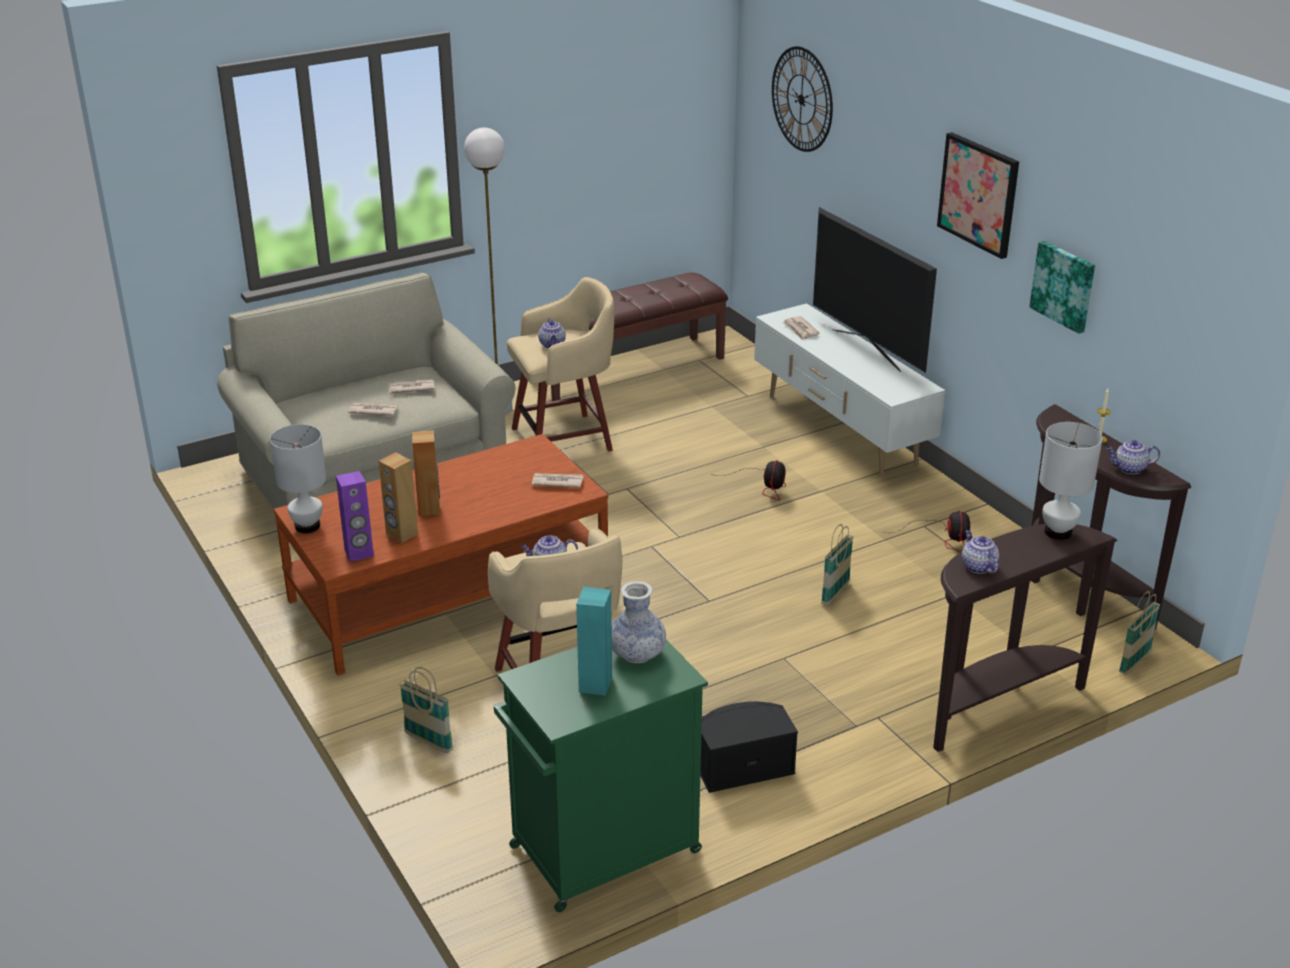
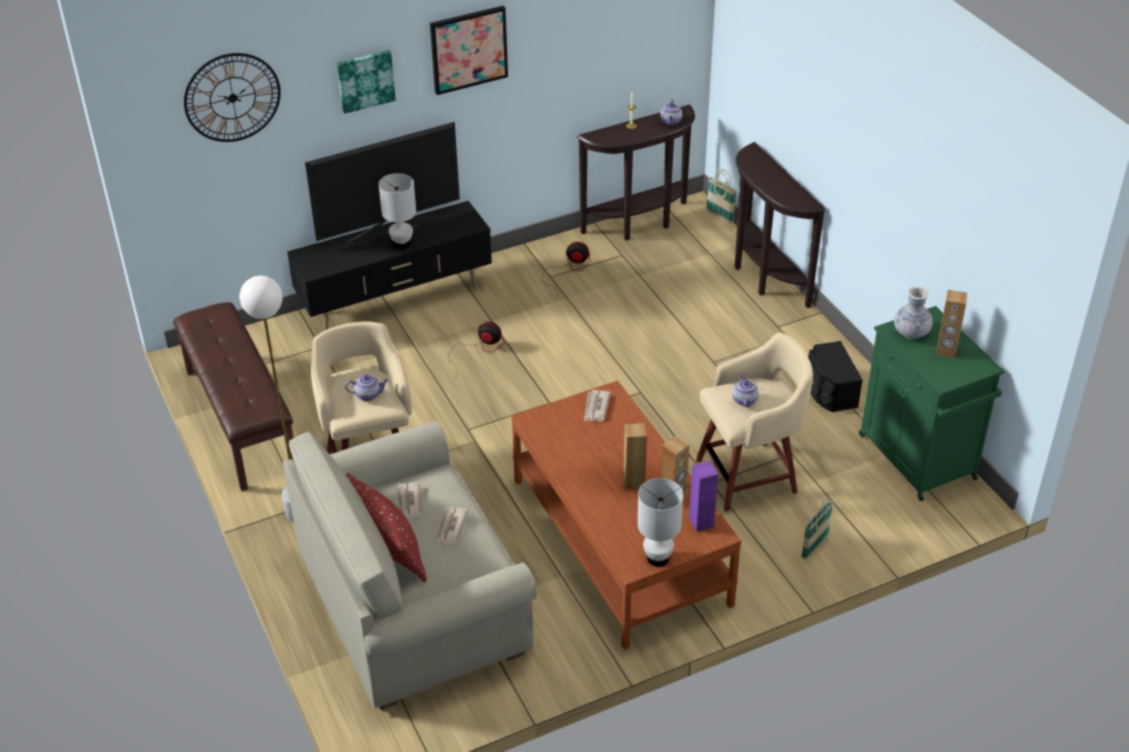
camera: 85 degrees left, 10 degrees up
turquoise speaker [576,586,612,696] -> brown speaker [936,290,967,358]
white tv stand [754,303,945,477] -> black tv stand [287,201,492,331]
newspaper [782,316,820,340] -> none
basket [821,524,854,606] -> none
teapot [962,530,999,574] -> none
picture [1029,241,1095,334] -> picture moved to [337,50,396,114]
white table lamp [1039,422,1103,540] -> white table lamp moved to [378,173,416,249]
none -> red pillow [346,473,427,582]

